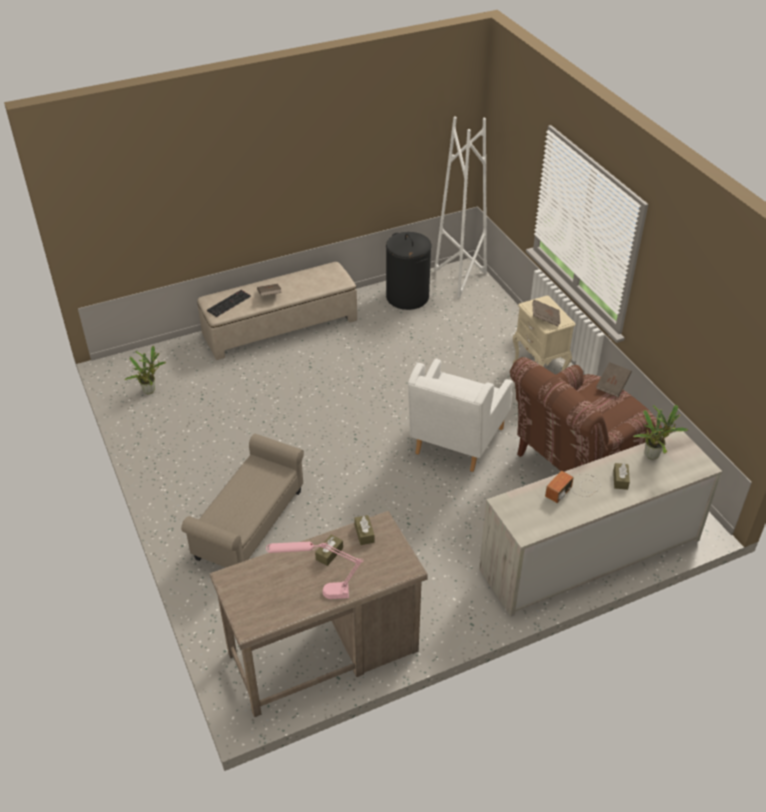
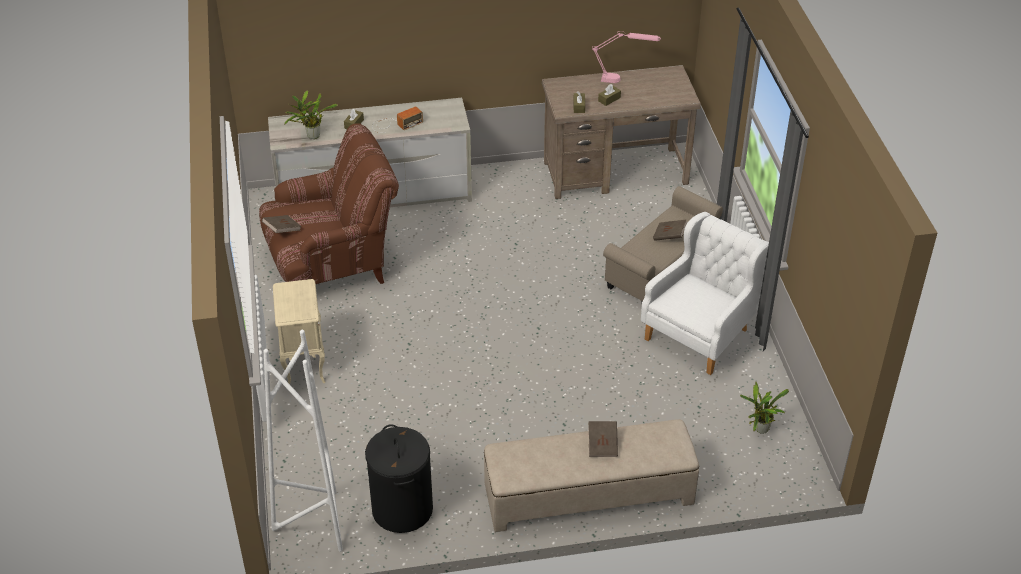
camera: 165 degrees left, 0 degrees up
keyboard [207,290,251,317] -> none
white armchair [408,359,513,472] -> white armchair moved to [641,212,769,375]
brown book [533,300,561,326] -> brown book moved to [653,220,687,241]

